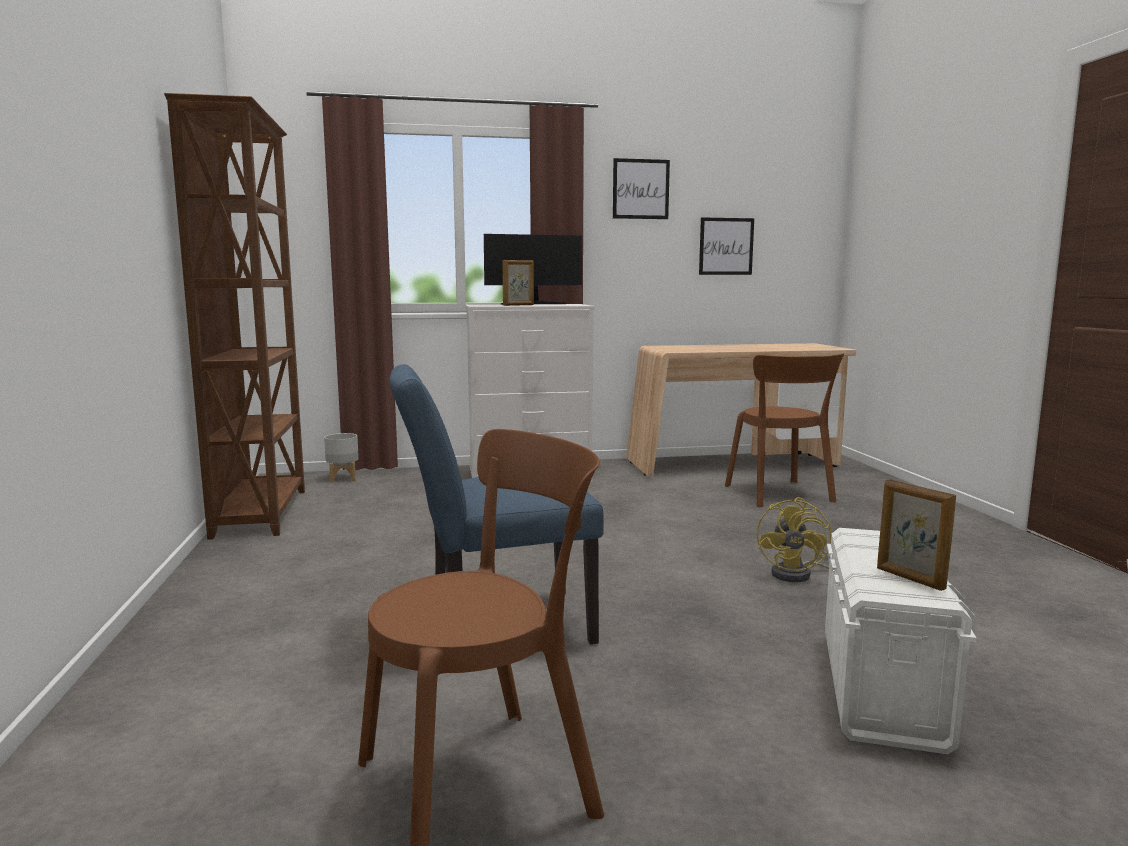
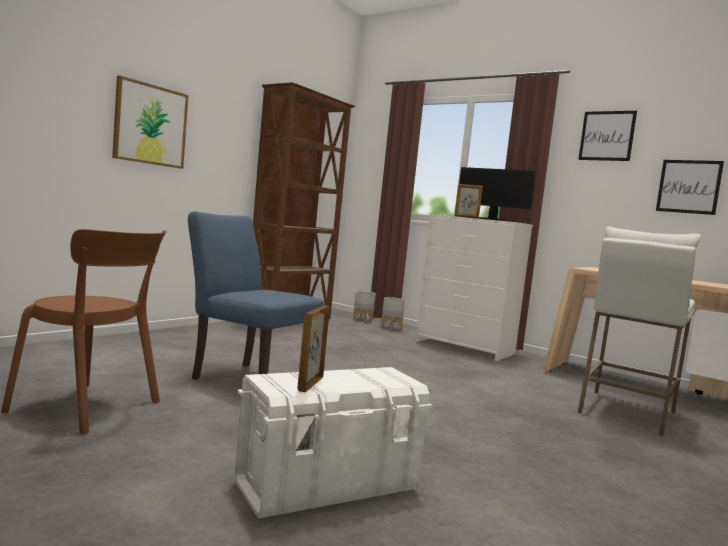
camera: 45 degrees right, 5 degrees down
brown chair [725,353,844,507] -> white stool [578,226,701,436]
yellow fan [757,497,832,582] -> none
none -> picture [112,75,188,169]
none -> grey planter [381,297,405,330]

